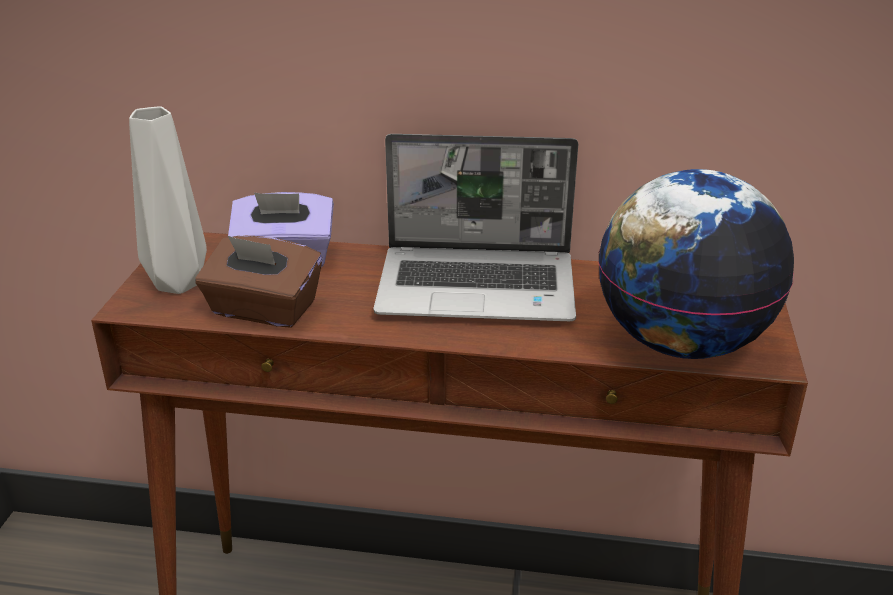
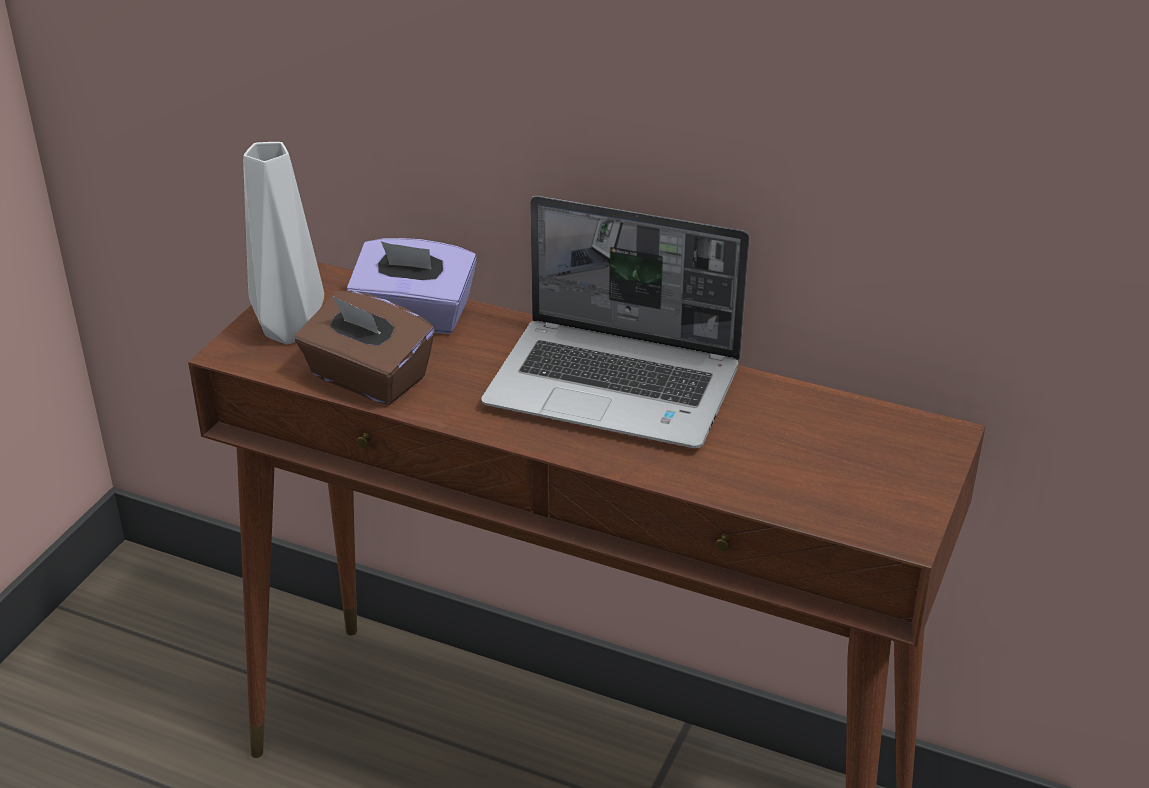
camera: 15 degrees right, 5 degrees up
globe [598,169,794,359] -> none

